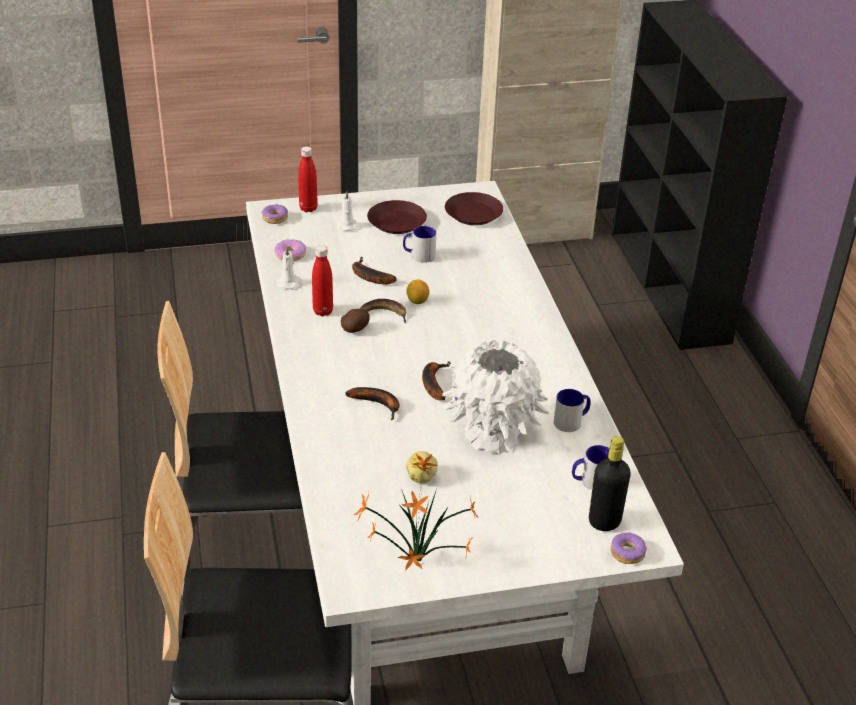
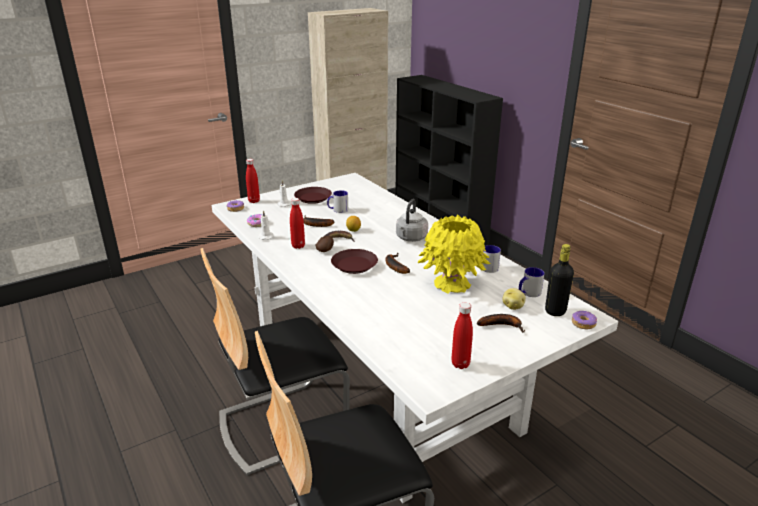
camera: 20 degrees left, 10 degrees down
banana [345,387,400,420] -> banana moved to [477,314,525,333]
potted plant [353,453,479,571] -> red bottle [451,303,473,369]
potato [406,451,438,483] -> potato moved to [503,288,526,310]
white vase [442,340,549,455] -> yellow vase [418,215,491,294]
brown plate [445,192,503,225] -> brown plate moved to [331,249,378,274]
none -> grey kettle [396,199,428,242]

